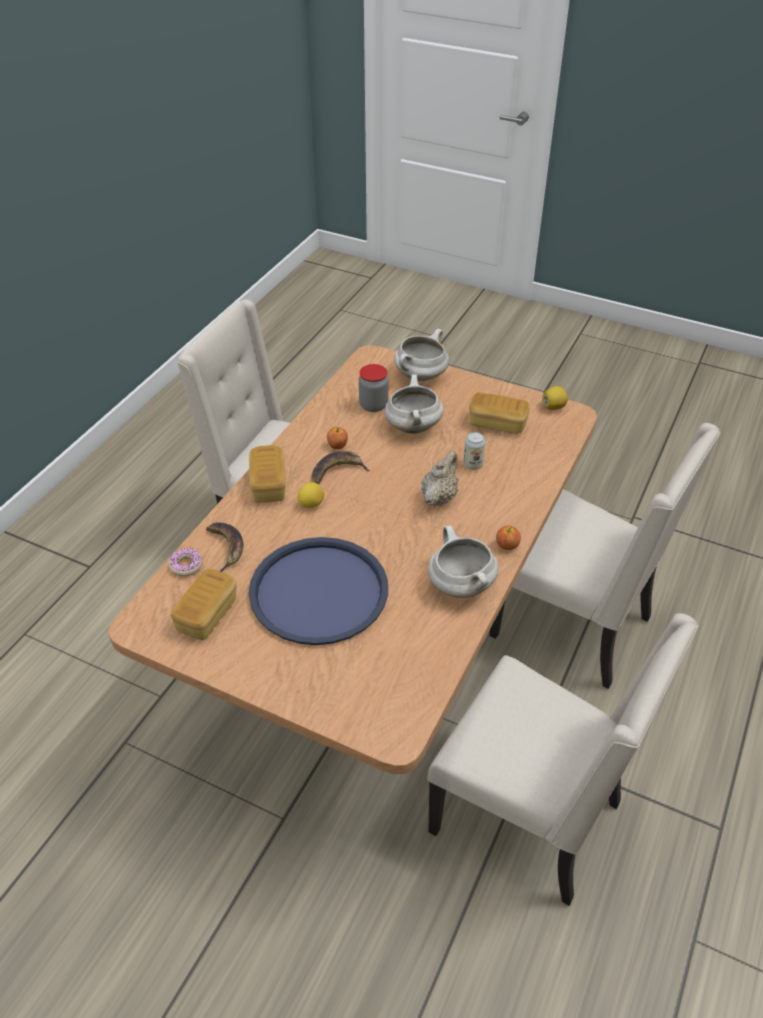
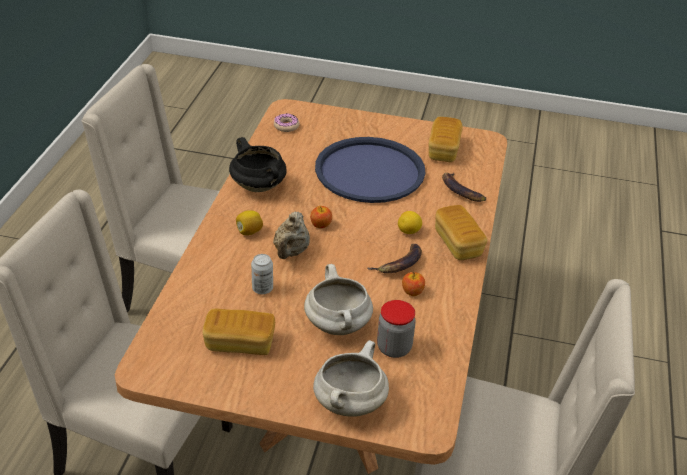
camera: 165 degrees right, 5 degrees down
donut [168,548,203,577] -> donut moved to [274,113,300,132]
white cooking pot [428,525,498,598] -> black cooking pot [229,137,287,192]
apple [496,526,521,550] -> apple moved to [310,206,332,228]
lemon [542,386,568,410] -> lemon moved to [236,210,263,235]

